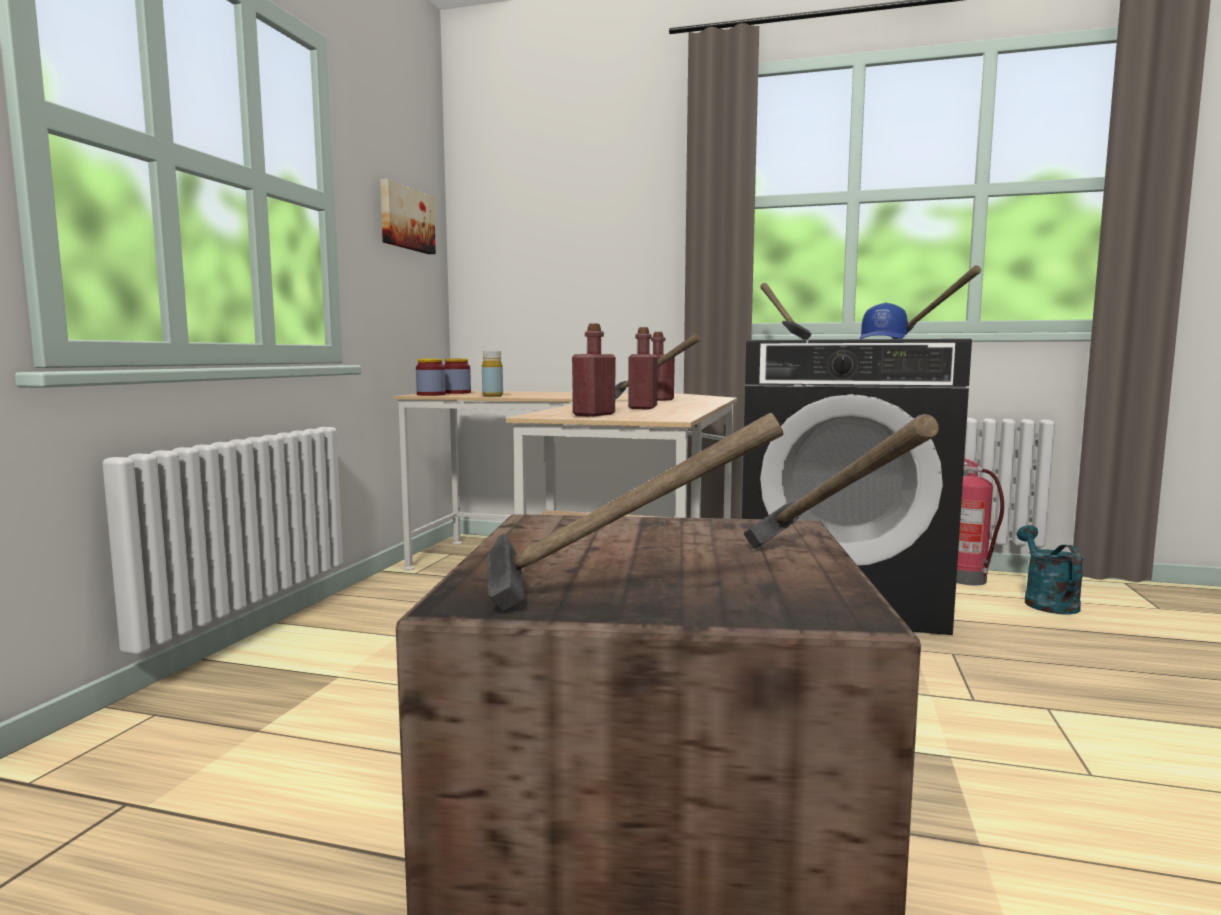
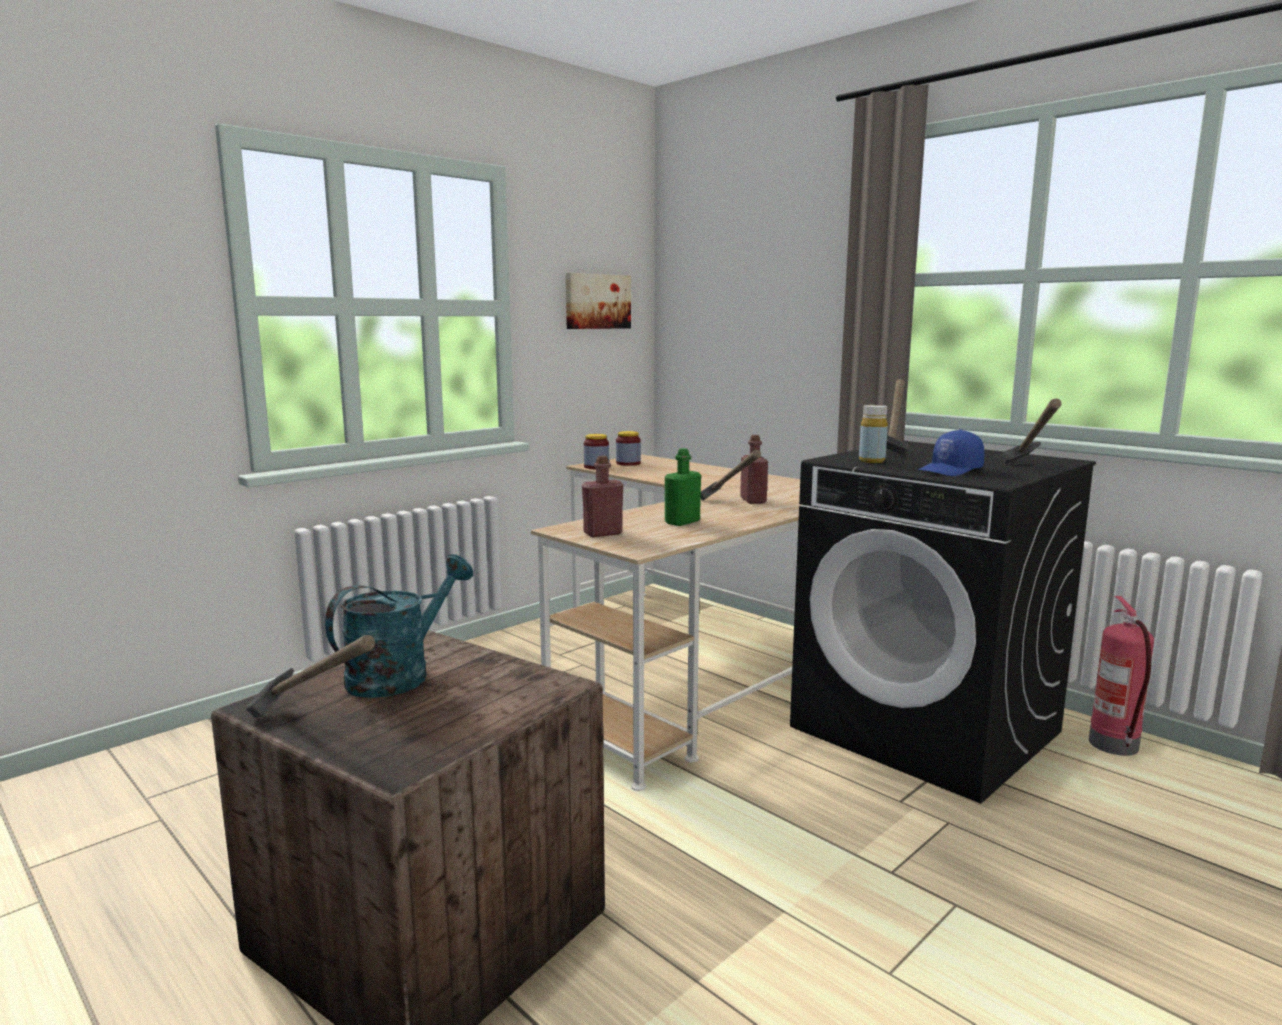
camera: 30 degrees right, 5 degrees up
yellow bottle [482,351,503,396] -> yellow bottle moved to [859,405,888,463]
red bottle [628,327,658,409] -> green bottle [665,448,701,526]
hammer [744,414,939,548] -> none
turquoise watering can [1017,525,1084,615] -> turquoise watering can moved to [325,554,473,698]

